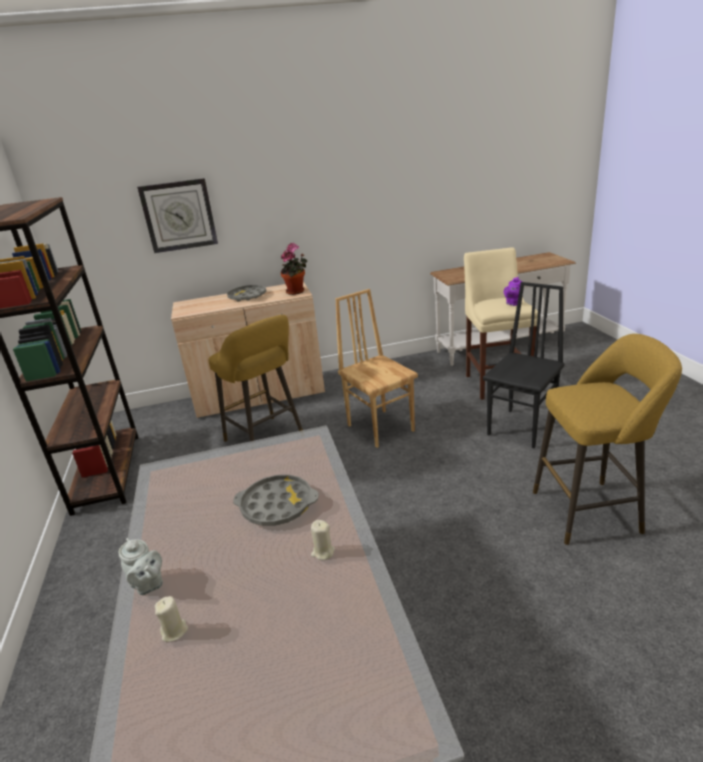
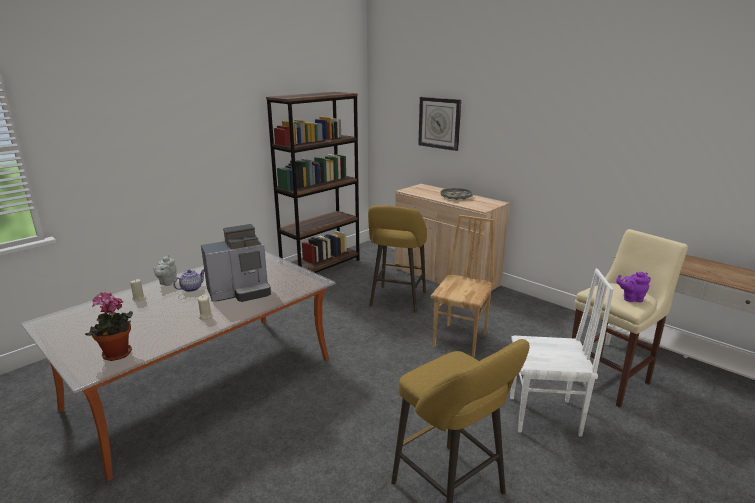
camera: 55 degrees right, 5 degrees down
grey tray [233,475,319,526] -> coffee machine [201,224,271,302]
potted plant [281,243,307,295] -> potted plant moved to [85,292,133,361]
black chair [483,282,564,448] -> white chair [510,269,614,437]
none -> teapot [173,269,204,292]

